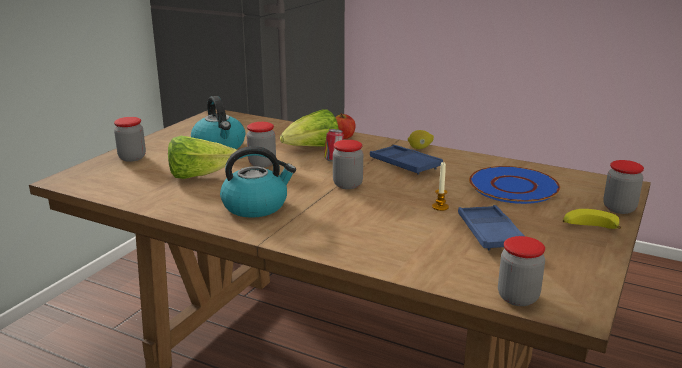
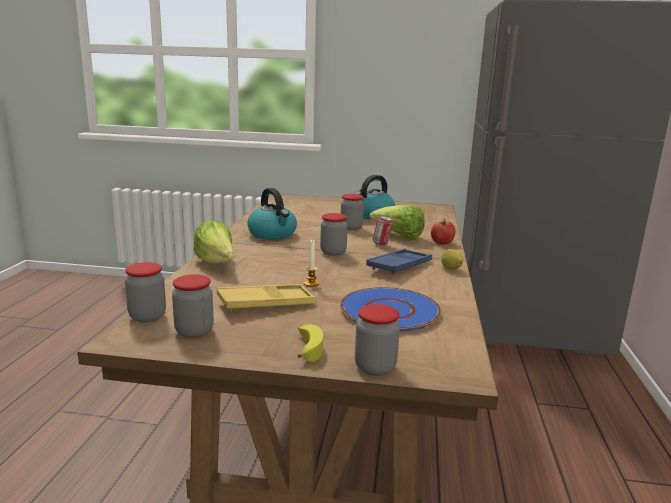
camera: 70 degrees right, 5 degrees down
jar [114,117,146,162] -> jar moved to [172,274,214,338]
lettuce [168,136,237,179] -> lettuce moved to [193,220,235,263]
blue tray [458,205,524,251] -> yellow tray [217,284,316,311]

